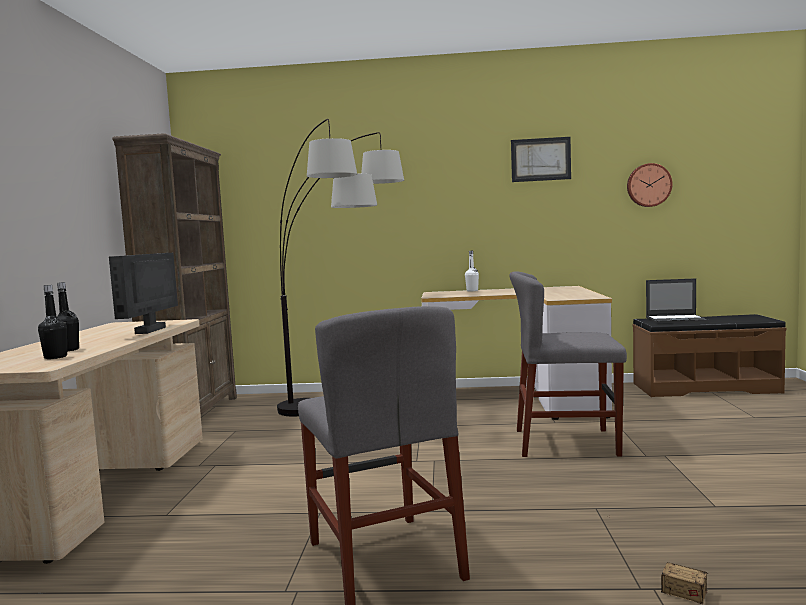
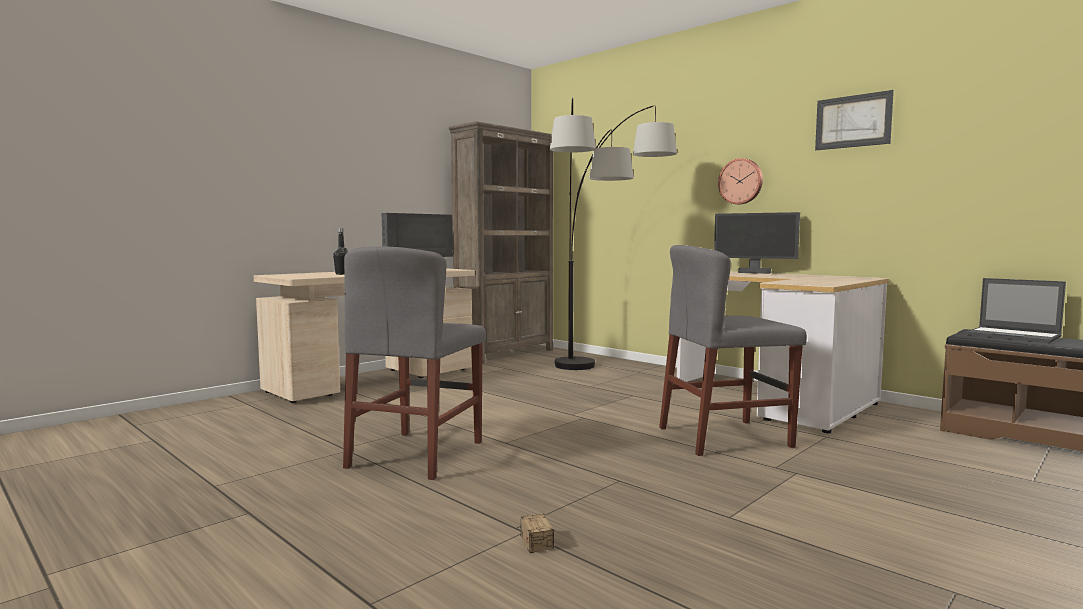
camera: 40 degrees right, 0 degrees up
black bottle [38,285,67,359] -> none
white bottle [465,251,479,291] -> monitor [714,212,800,274]
grey chair [509,271,627,457] -> grey chair turned 60 degrees counterclockwise [659,245,807,456]
wall clock [627,163,672,207] -> wall clock moved to [718,158,763,204]

